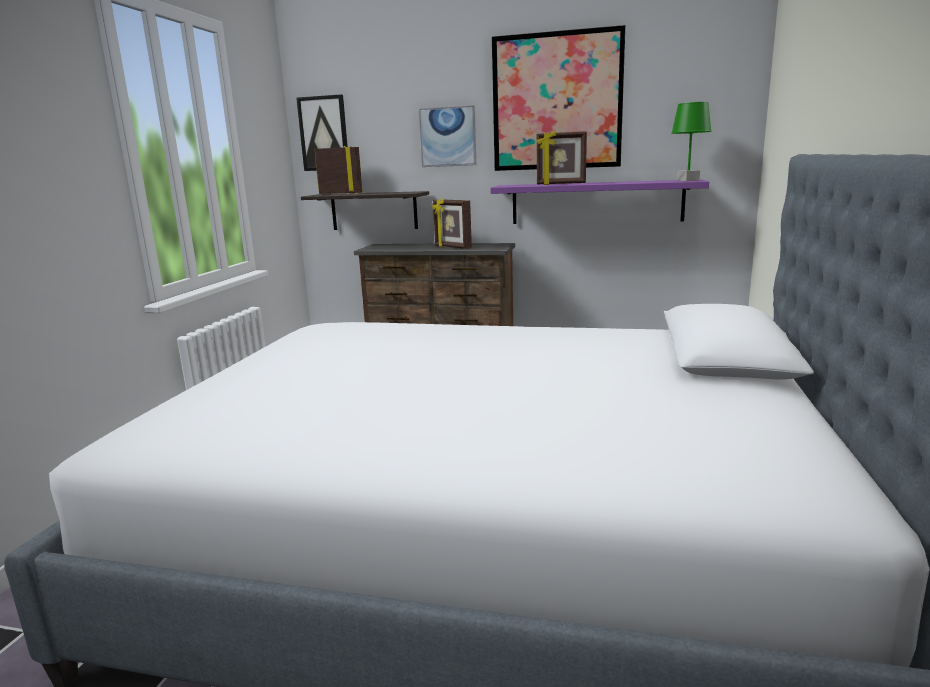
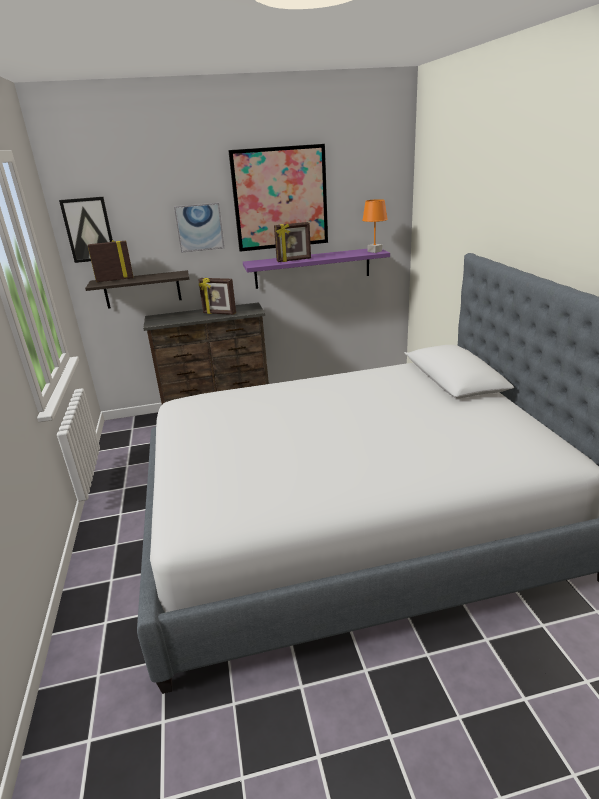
camera: 25 degrees left, 10 degrees up
green table lamp [671,102,712,181] -> orange table lamp [362,199,388,253]

